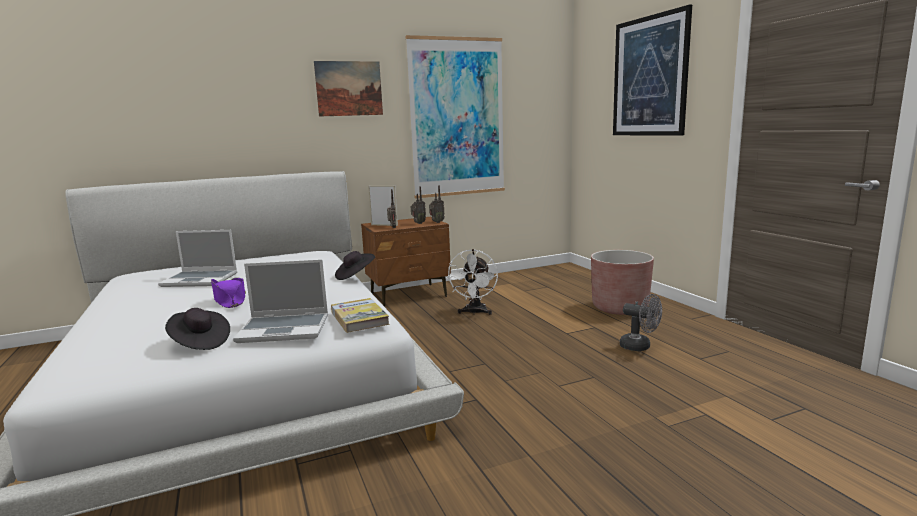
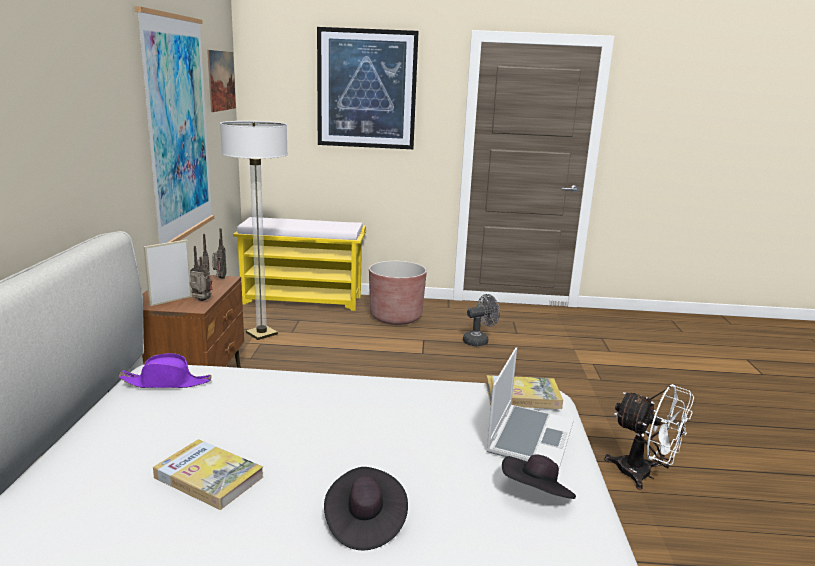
camera: 65 degrees left, 5 degrees up
laptop [158,230,237,287] -> book [153,439,263,510]
purple hat [211,278,246,308] -> purple hat moved to [118,353,212,388]
picture [314,61,383,117] -> picture moved to [207,50,236,112]
black hat [335,251,375,280] -> black hat moved to [324,467,408,550]
white fan [446,249,498,315] -> white fan moved to [605,384,694,490]
none -> floor lamp [220,121,288,340]
none -> yellow bench [233,217,366,311]

